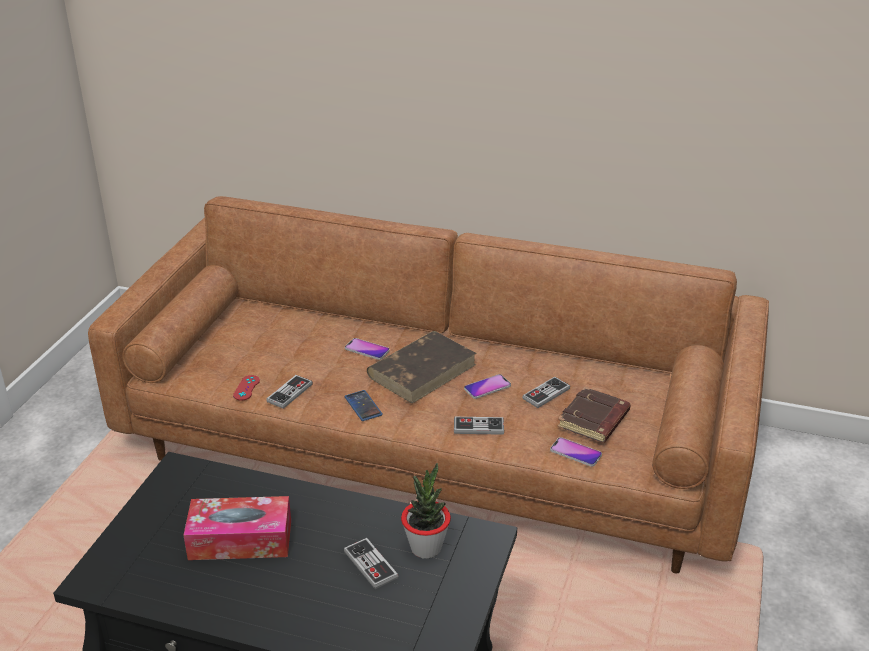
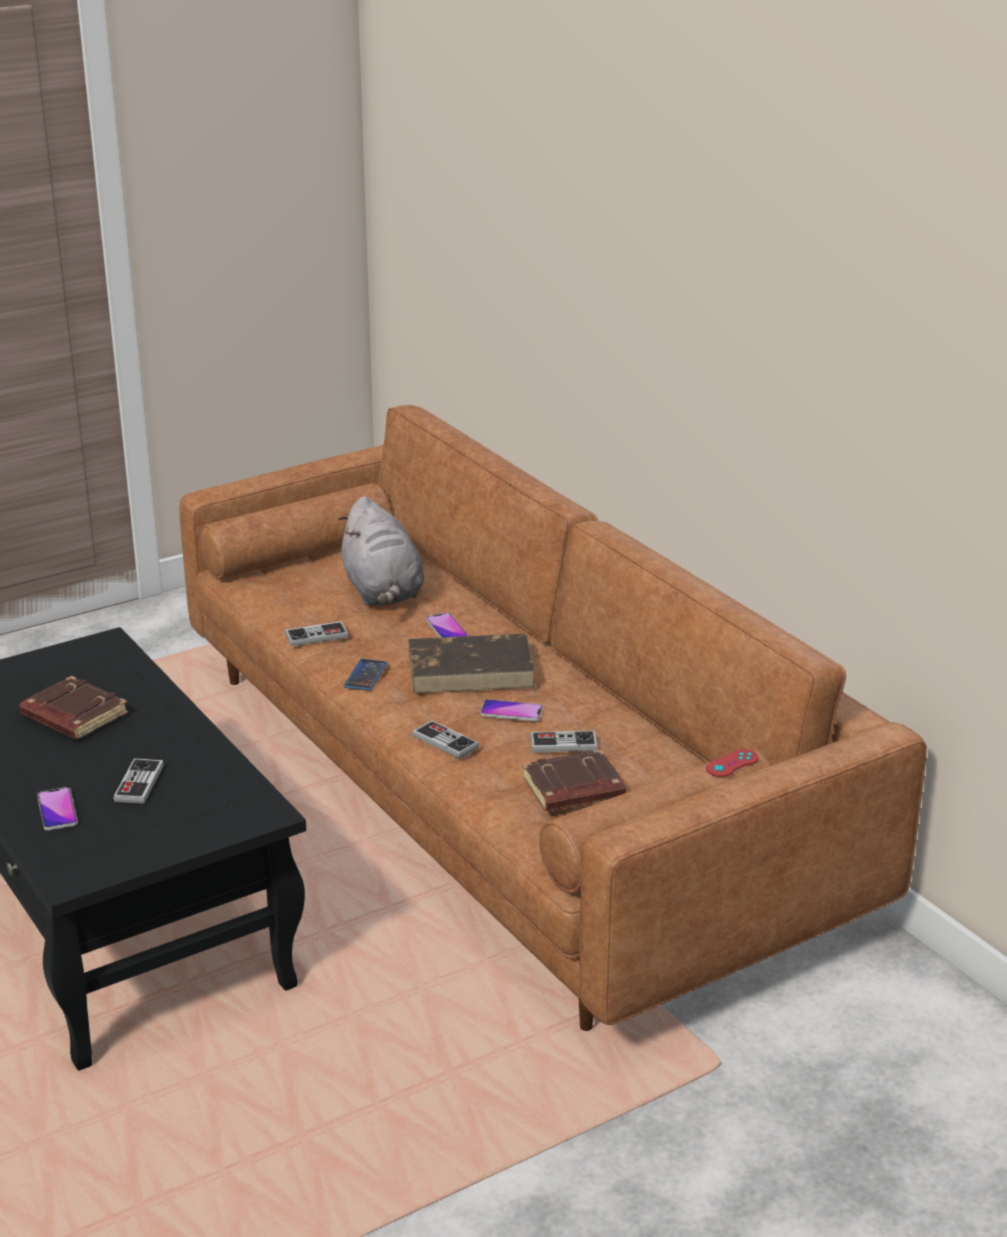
camera: 40 degrees right, 5 degrees down
tissue box [183,496,291,560] -> brown book [19,676,128,740]
red game controller [233,375,260,401] -> red game controller moved to [706,749,759,777]
potted plant [401,463,451,559] -> none
phone [550,437,602,467] -> phone moved to [37,787,78,830]
none -> grey plush toy [338,496,424,605]

